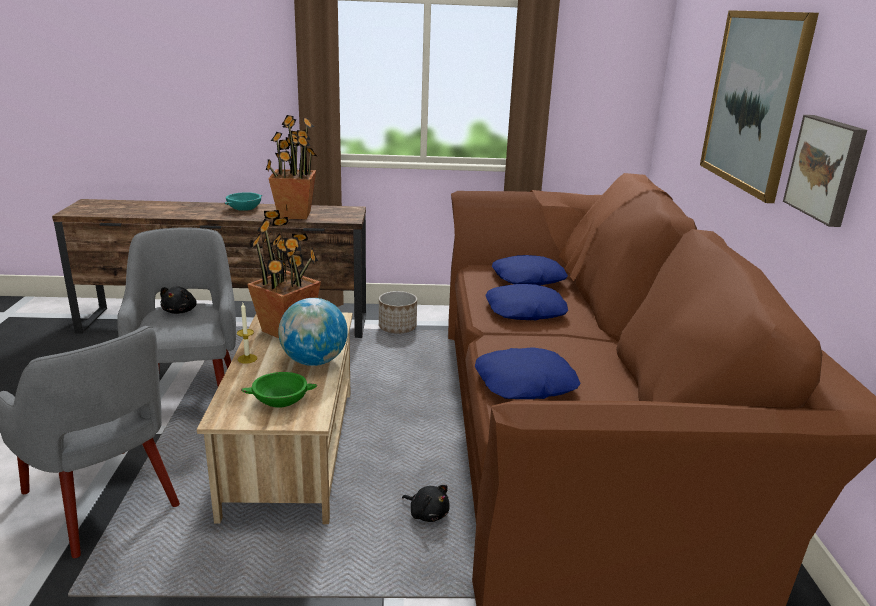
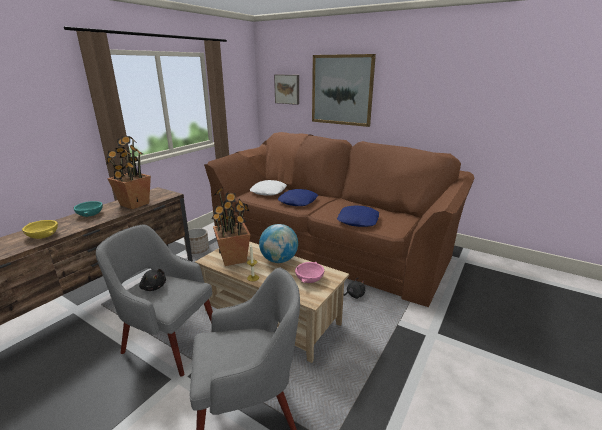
camera: 55 degrees left, 0 degrees up
green bowl [241,372,318,408] -> pink bowl [295,262,324,283]
blue pillow [492,255,568,286] -> white pillow [250,180,287,196]
picture [783,115,867,227] -> picture moved to [274,75,299,105]
none -> yellow bowl [22,220,58,239]

